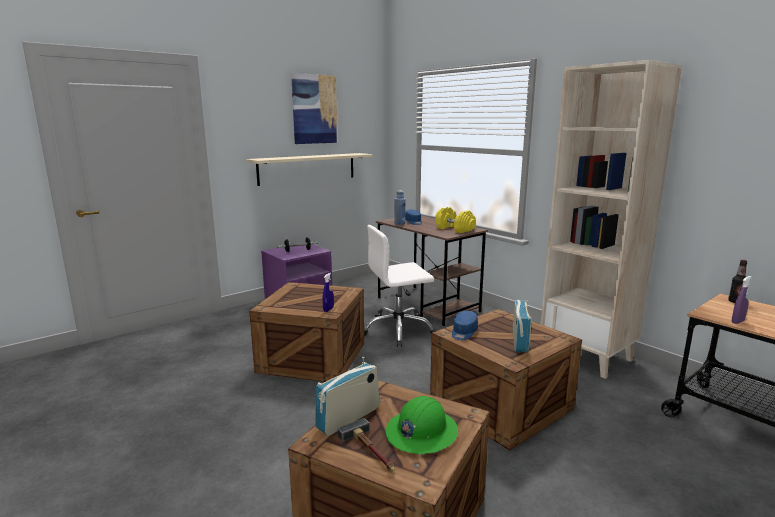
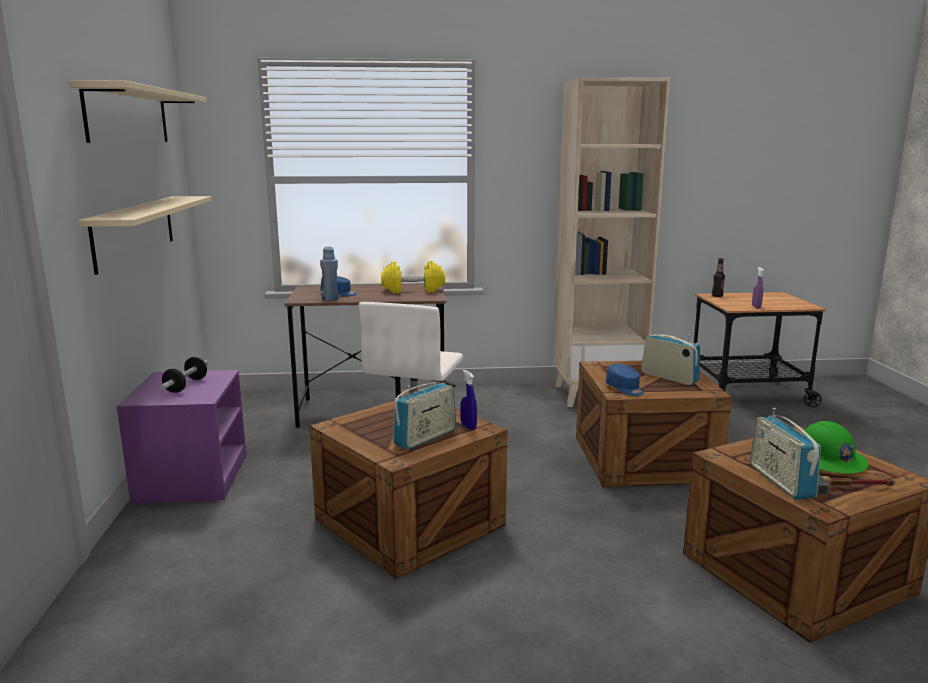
camera: 55 degrees left, 0 degrees up
picture [291,73,338,144] -> beige shelf [68,80,207,143]
none -> radio [393,382,456,450]

